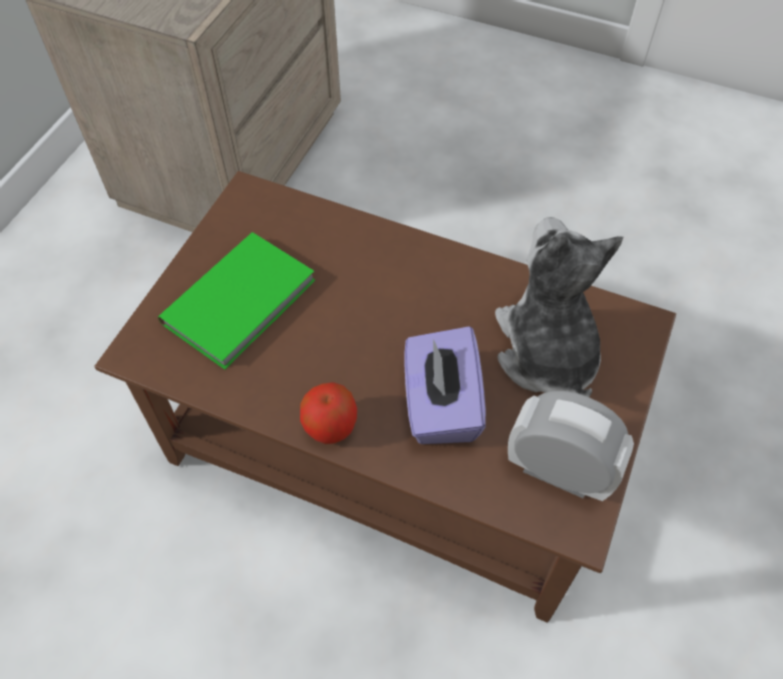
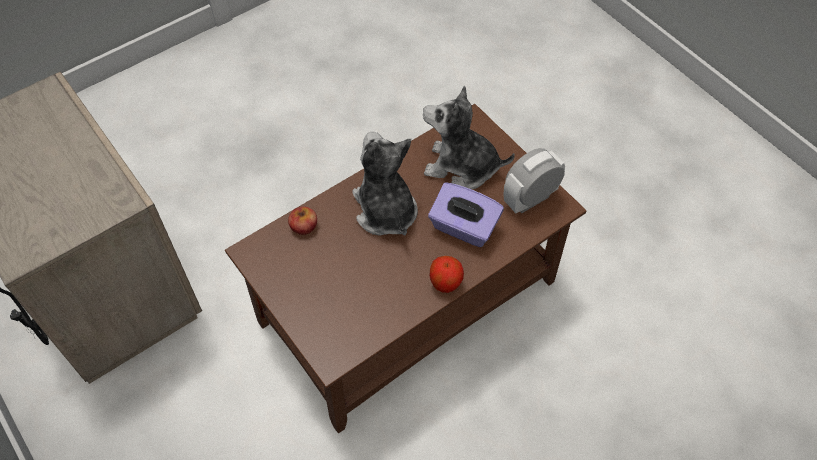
camera: 60 degrees left, 0 degrees up
green book [158,232,316,370] -> none
none -> apple [288,206,317,235]
none -> plush toy [352,132,418,236]

